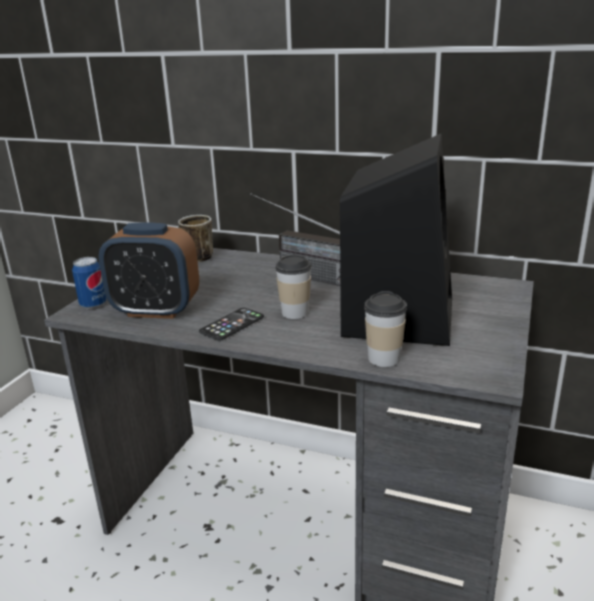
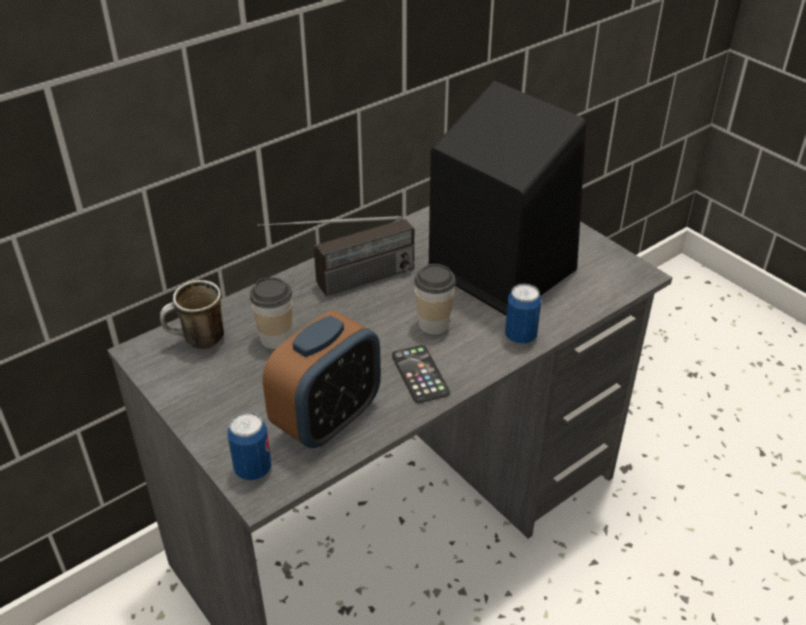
camera: 60 degrees left, 15 degrees up
cup [364,291,407,367] -> cup moved to [250,277,292,349]
none -> can [505,283,541,344]

